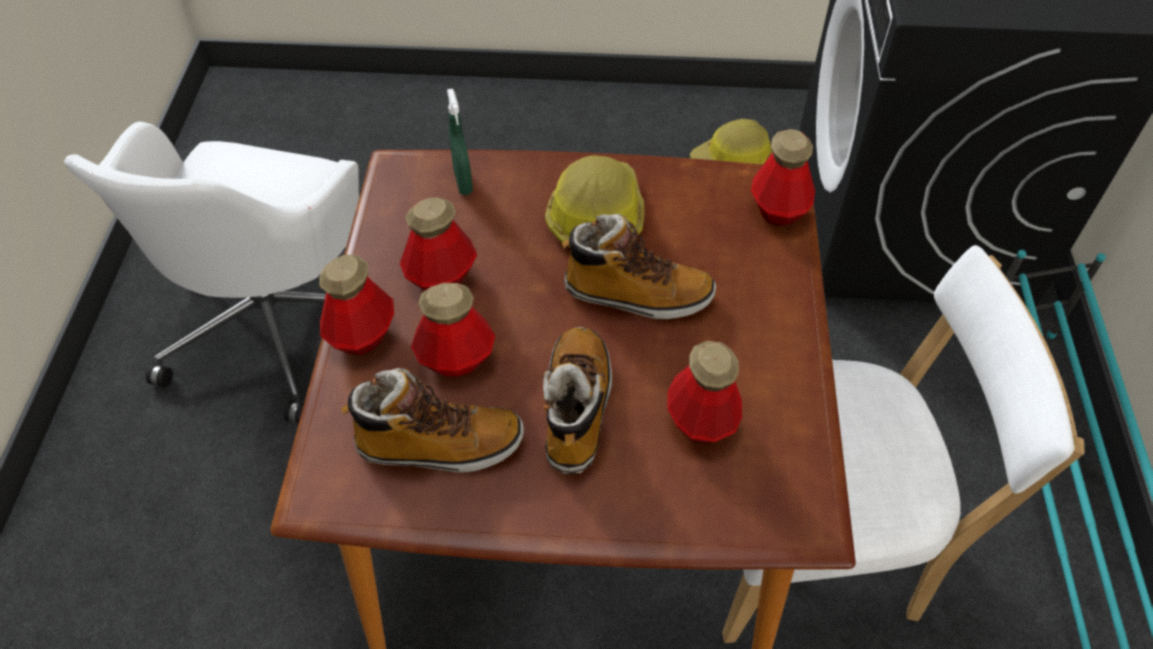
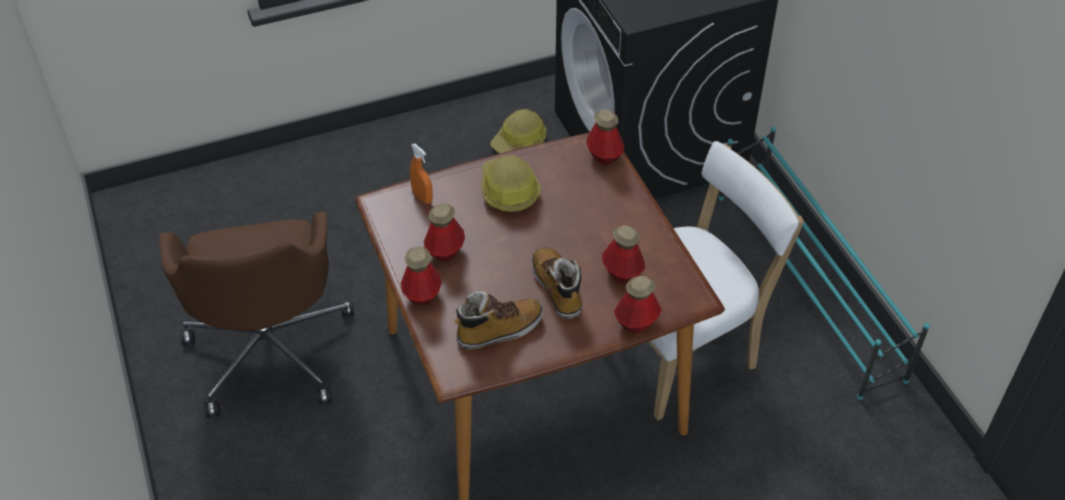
camera: 25 degrees left, 5 degrees down
white office chair [64,122,359,424] -> brown office chair [159,212,354,418]
bottle [411,282,495,377] -> bottle moved to [614,276,662,333]
green spray bottle [447,89,473,195] -> orange spray bottle [410,144,433,204]
boot [562,214,716,319] -> none

